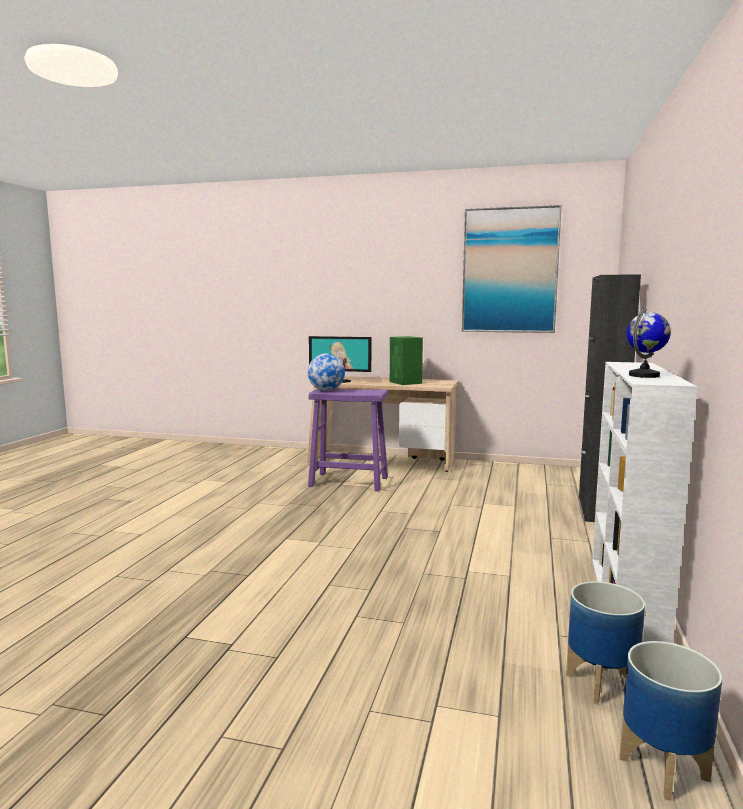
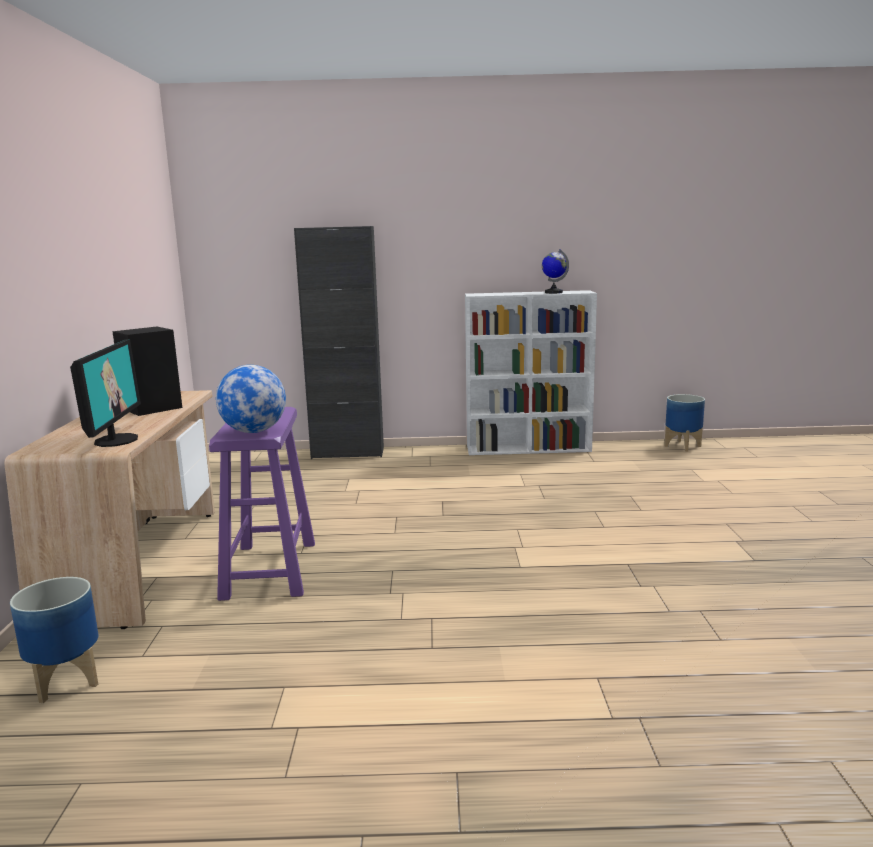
camera: 105 degrees left, 5 degrees up
green speaker [390,336,423,385] -> black speaker [112,327,182,416]
picture [462,205,562,333] -> none
planter [566,581,645,705] -> planter moved to [10,577,99,703]

